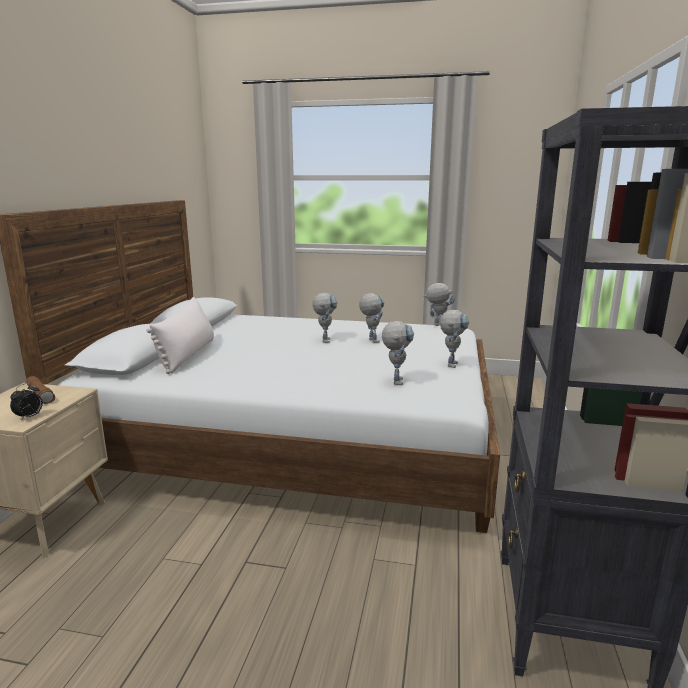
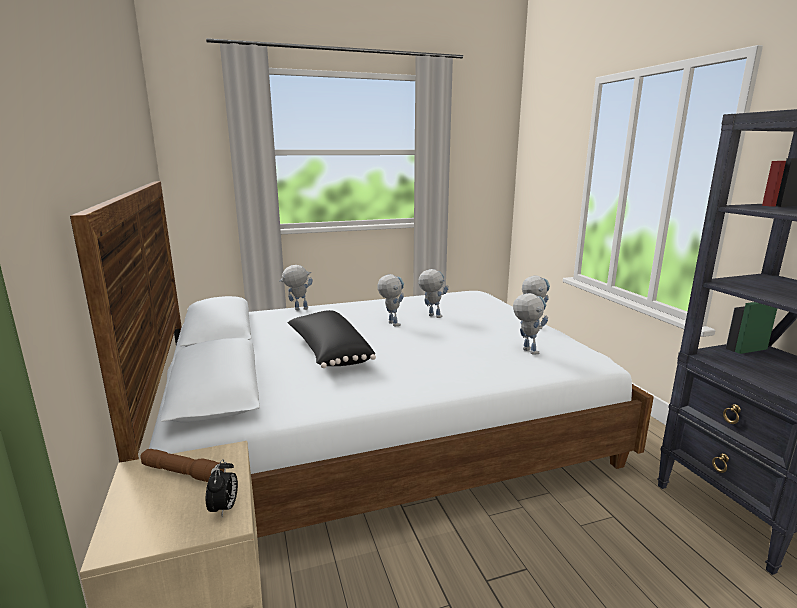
camera: 30 degrees left, 0 degrees up
white pillow [146,297,214,374] -> none
toy robot [423,283,455,326] -> toy robot moved to [279,265,313,310]
none -> black pillow [288,310,376,368]

